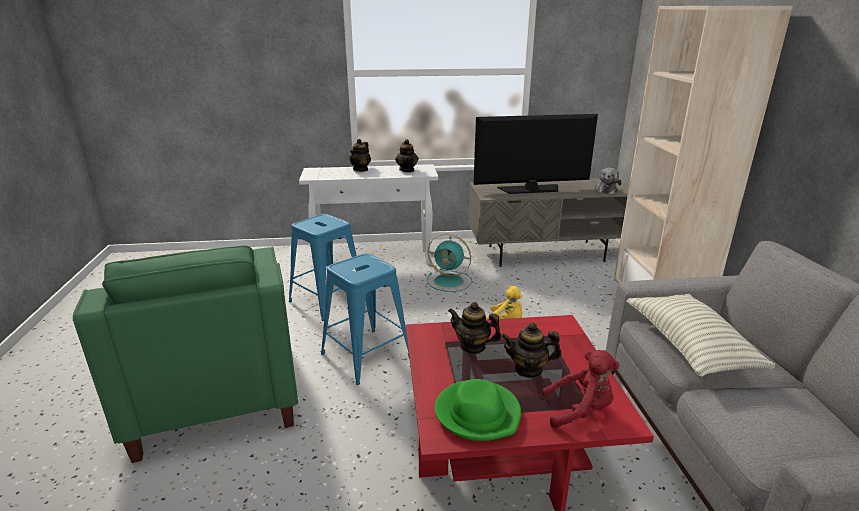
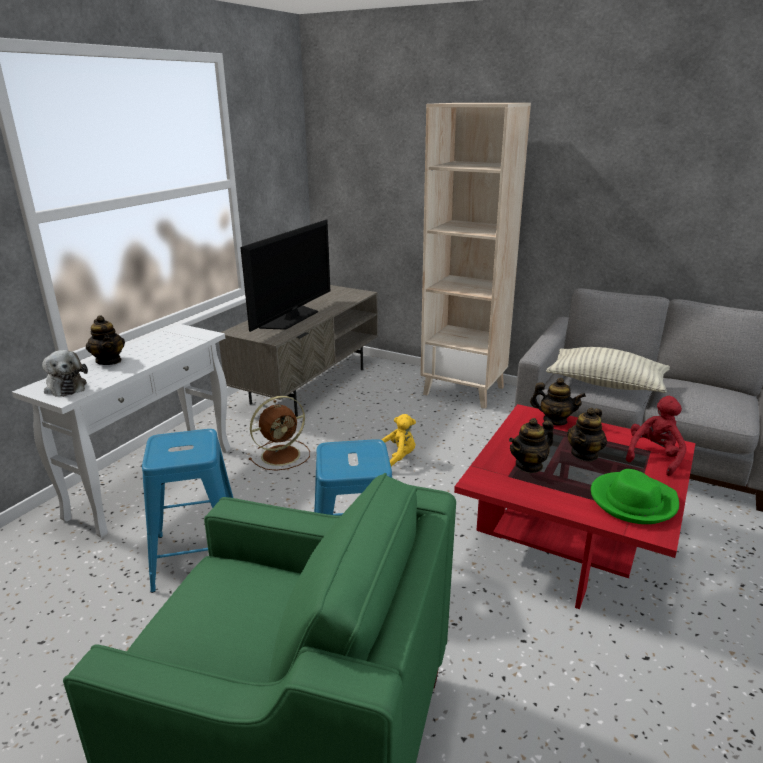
camera: 55 degrees left, 0 degrees up
teapot [395,139,418,172] -> teapot moved to [530,378,586,426]
turquoise fan [427,234,472,292] -> brown fan [249,396,310,471]
plush toy [594,167,622,194] -> plush toy moved to [42,350,88,397]

